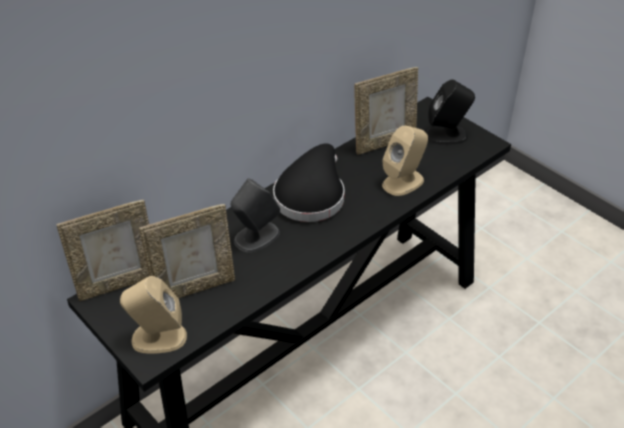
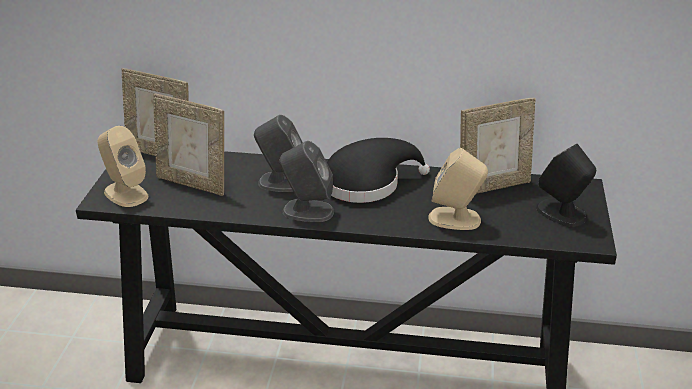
camera: 50 degrees right, 10 degrees down
picture frame [354,67,418,155] -> picture frame turned 45 degrees counterclockwise [460,98,536,194]
none -> grey speaker [279,141,334,222]

